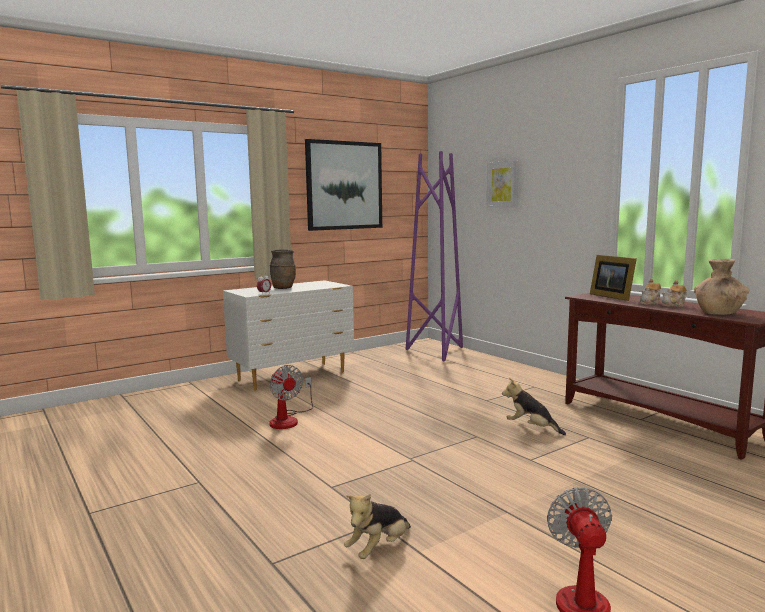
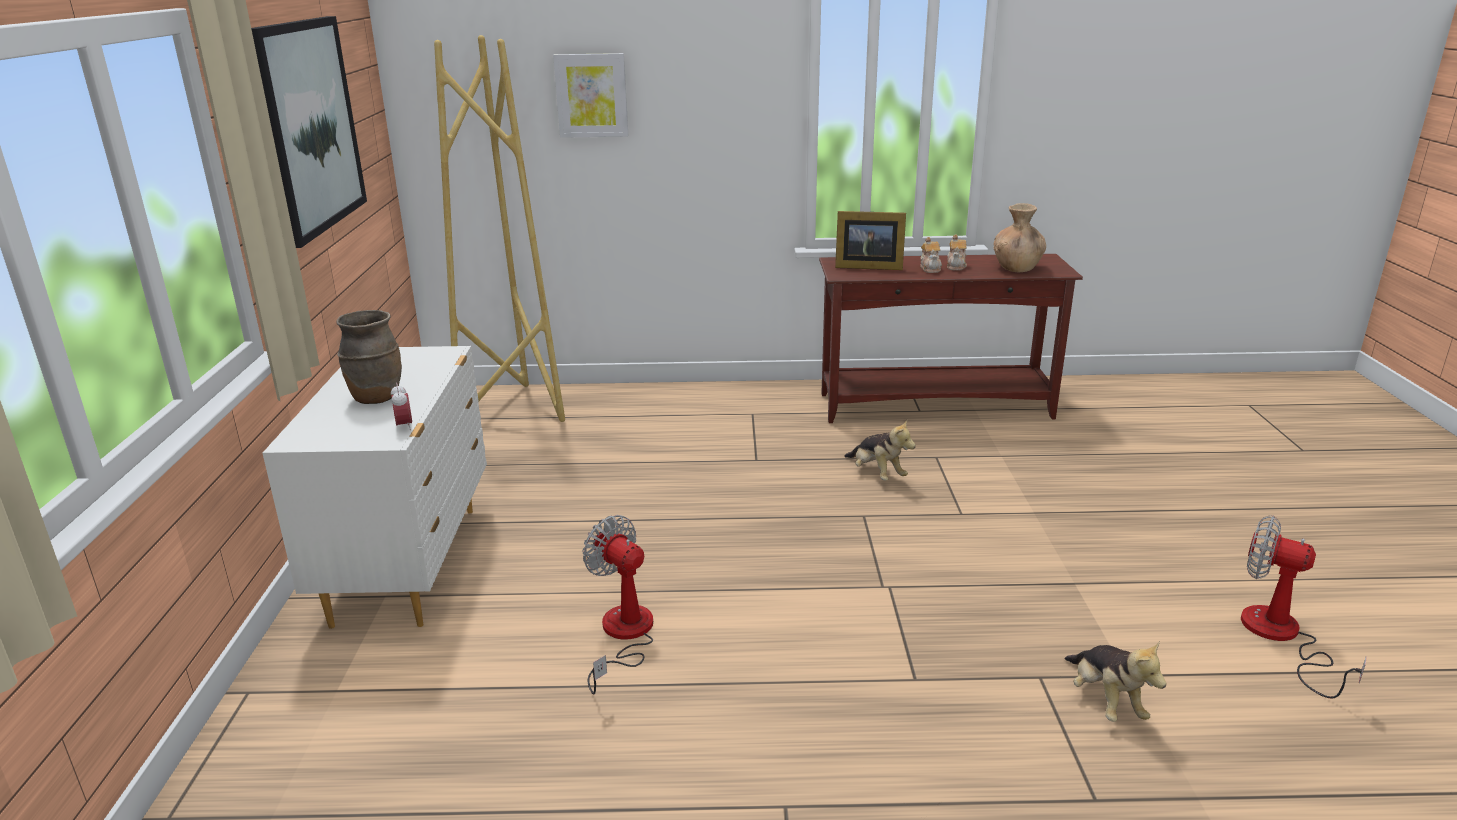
camera: 55 degrees left, 15 degrees up
fan [269,365,313,429] -> fan turned 135 degrees counterclockwise [583,515,653,695]
purple clothes rack [406,151,463,362] -> yellow clothes rack [434,35,565,422]
plush toy [502,378,566,435] -> plush toy turned 105 degrees counterclockwise [844,420,916,480]

